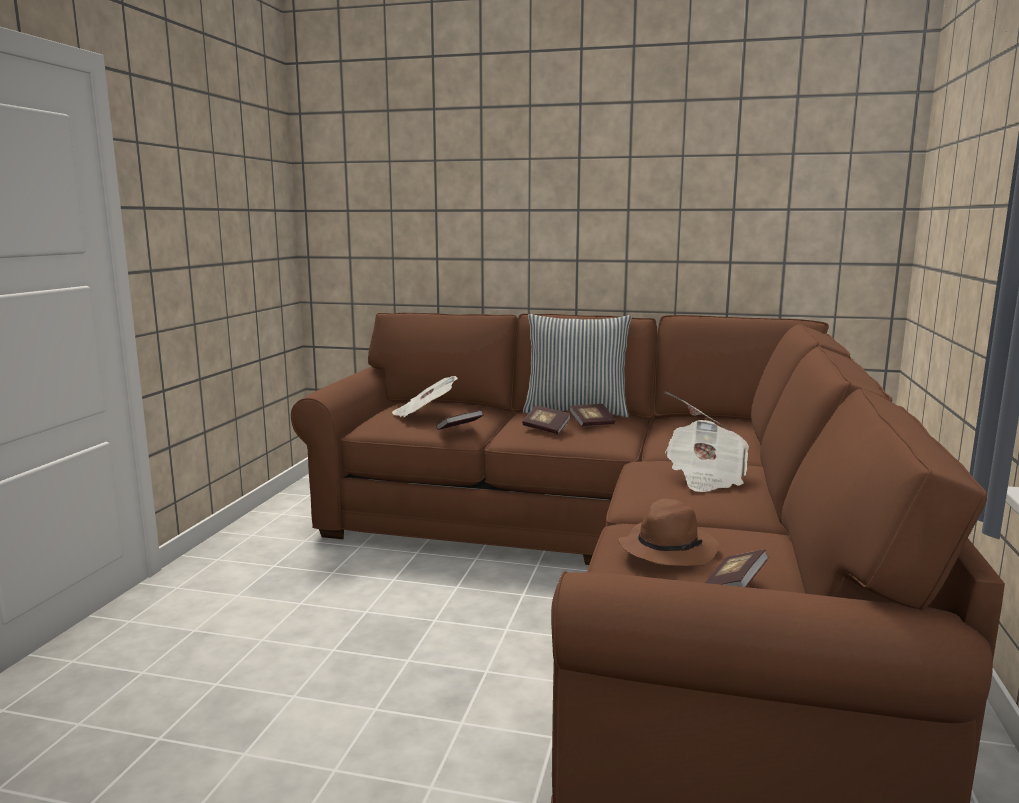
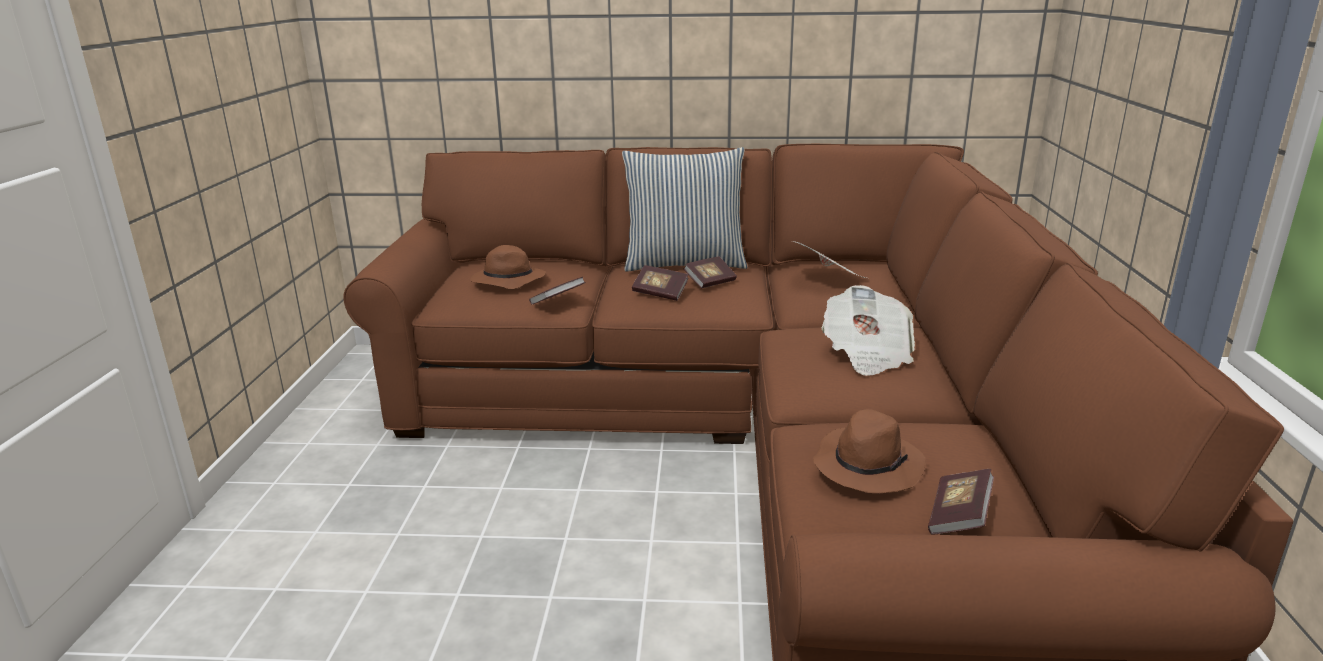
camera: 10 degrees left, 10 degrees up
newspaper [392,376,458,417] -> brown hat [470,245,546,289]

